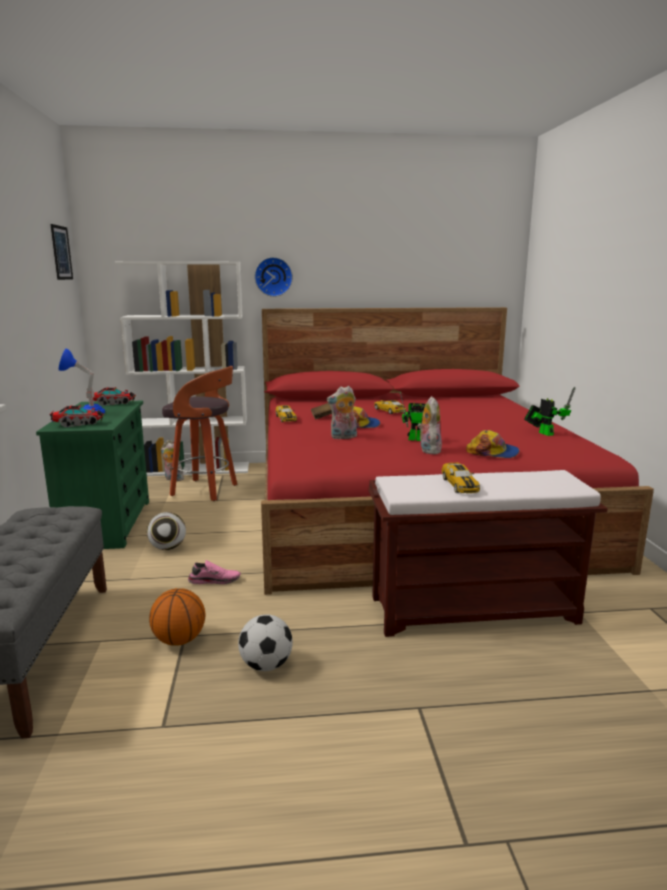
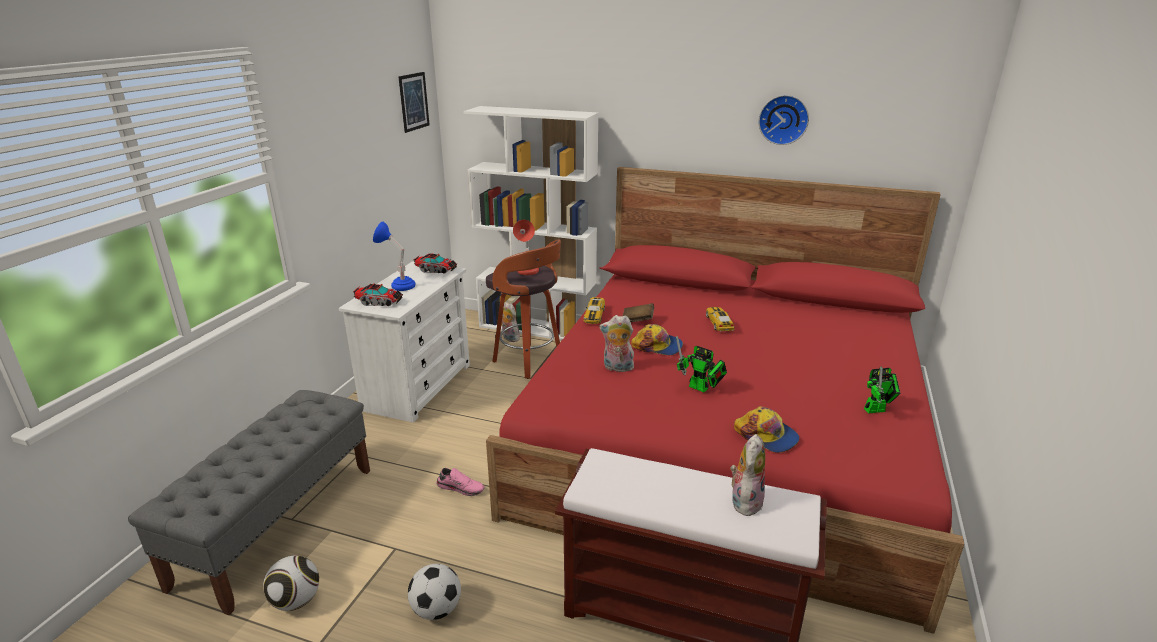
camera: 25 degrees right, 10 degrees up
green dresser [36,401,149,549] -> white dresser [339,261,470,423]
football [147,512,186,550] -> football moved to [263,556,319,611]
basketball [149,588,205,646] -> none
wall clock [254,257,293,297] -> wall clock moved to [759,95,809,145]
plush toy [418,396,442,455] -> plush toy moved to [730,434,765,516]
toy car [442,463,480,493] -> none
toy robot [524,387,575,436] -> toy robot turned 75 degrees clockwise [864,366,900,413]
none -> red table lamp [513,220,539,275]

